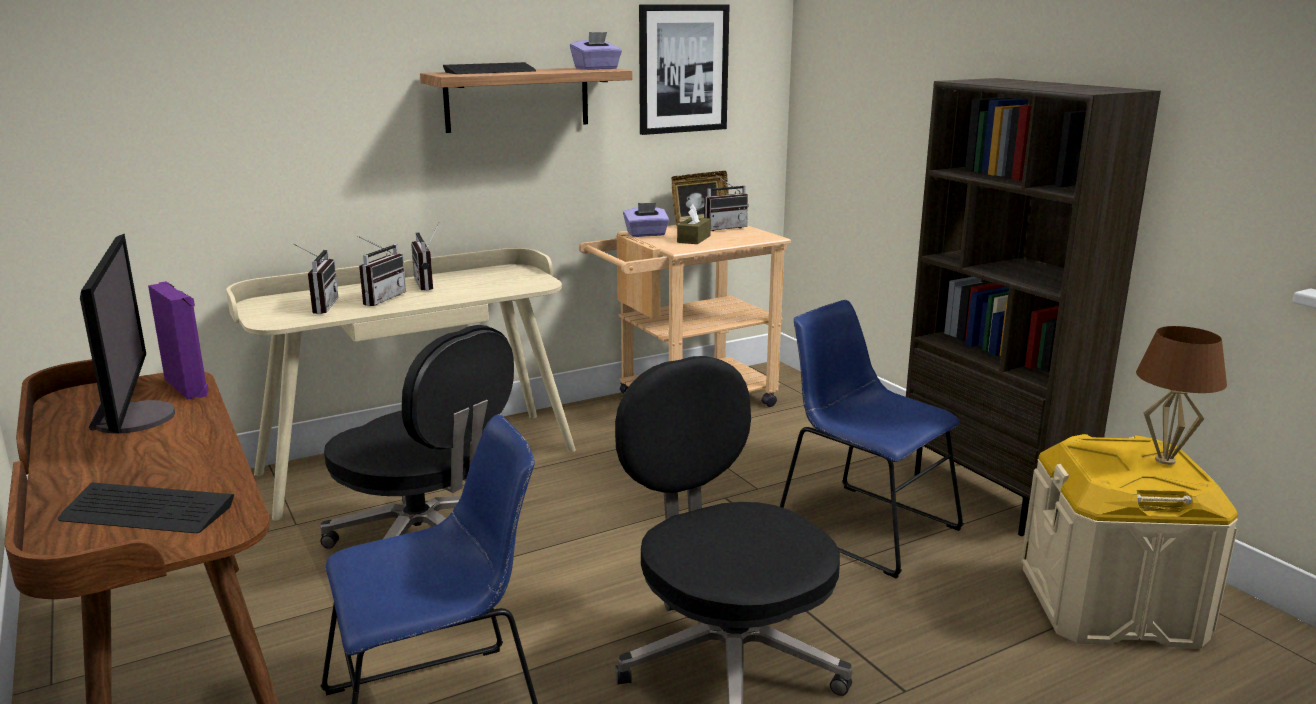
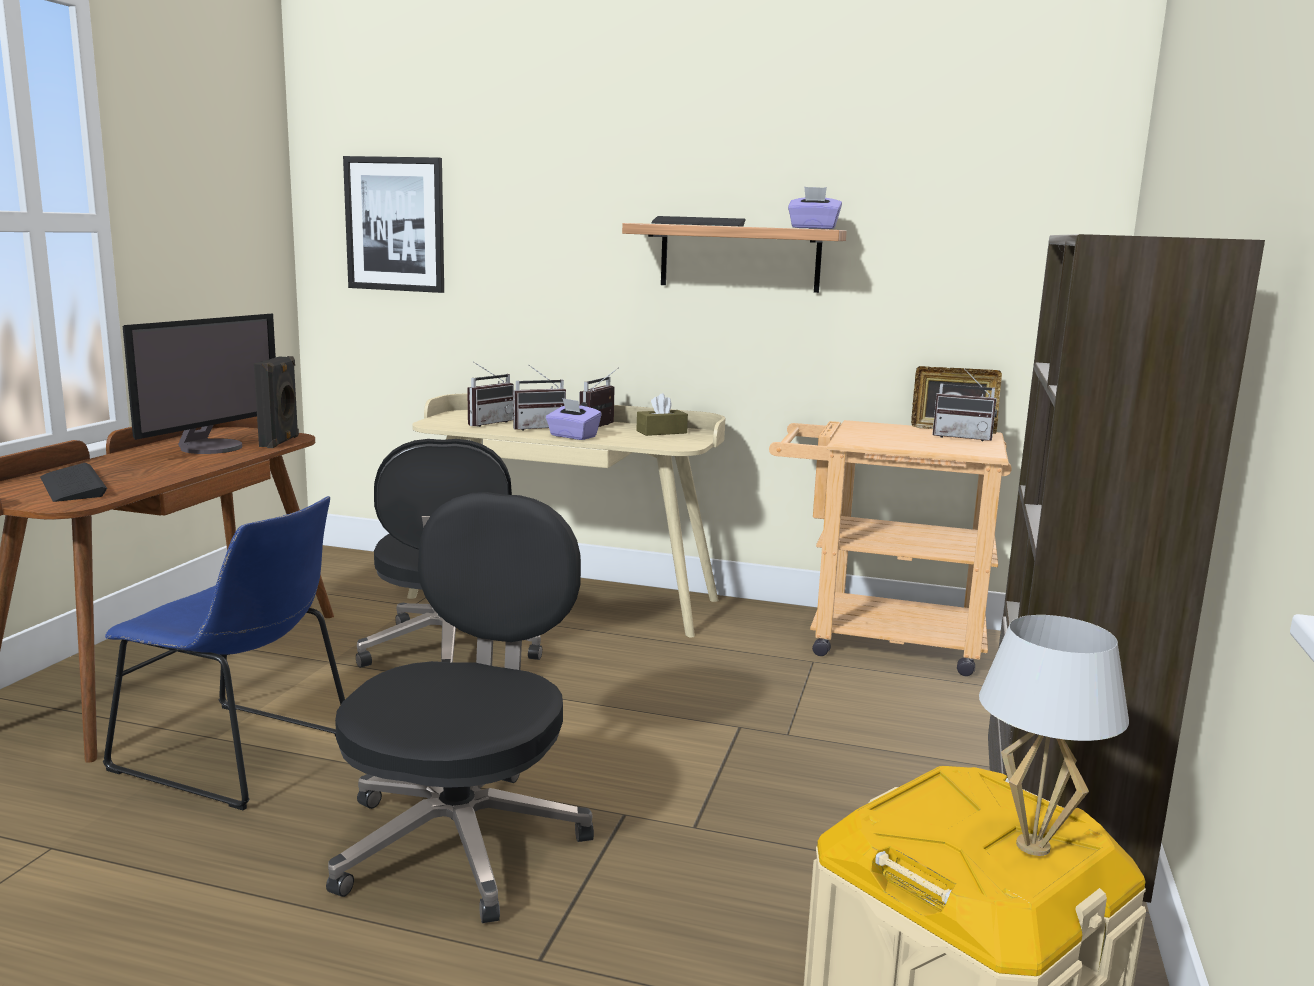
camera: 45 degrees right, 5 degrees down
purple speaker [148,281,209,399] -> black speaker [254,356,299,448]
purple tissue box [623,203,669,237] -> purple tissue box moved to [546,398,602,440]
picture [639,5,730,135] -> picture moved to [343,156,444,293]
brown tissue box [677,205,711,244] -> brown tissue box moved to [636,393,688,436]
blue chair [780,300,964,578] -> none
brown table lamp [1136,326,1227,465] -> white table lamp [979,615,1129,856]

